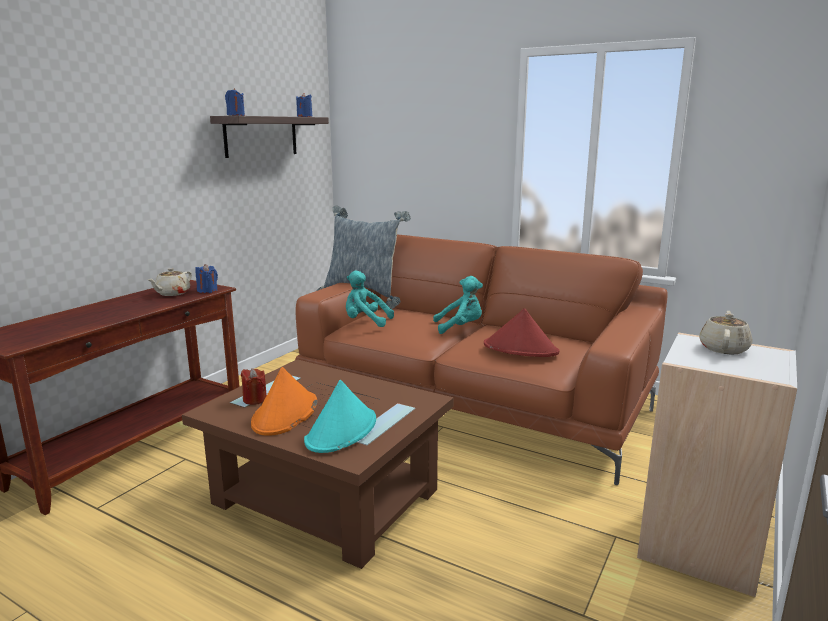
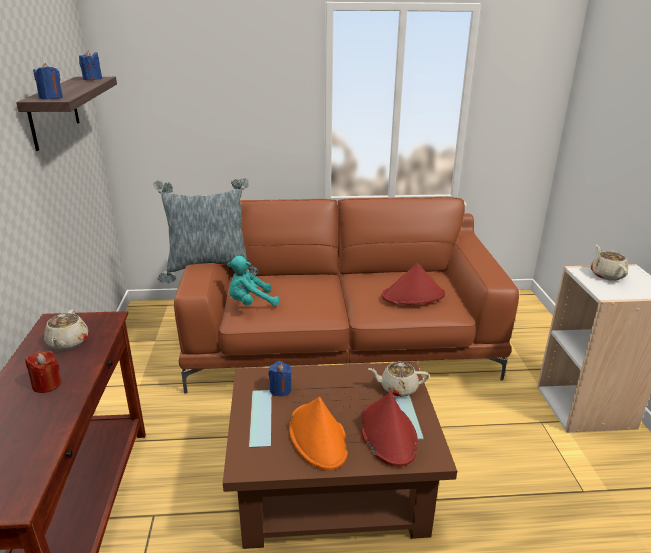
camera: 35 degrees left, 10 degrees up
blue candle [195,264,218,293] -> blue candle moved to [268,361,291,396]
red candle [241,368,267,405] -> red candle moved to [25,351,61,393]
turquoise hat [304,380,376,453] -> red hat [361,392,418,467]
turquoise plush toy [433,276,483,334] -> none
none -> beige teapot [368,362,429,397]

